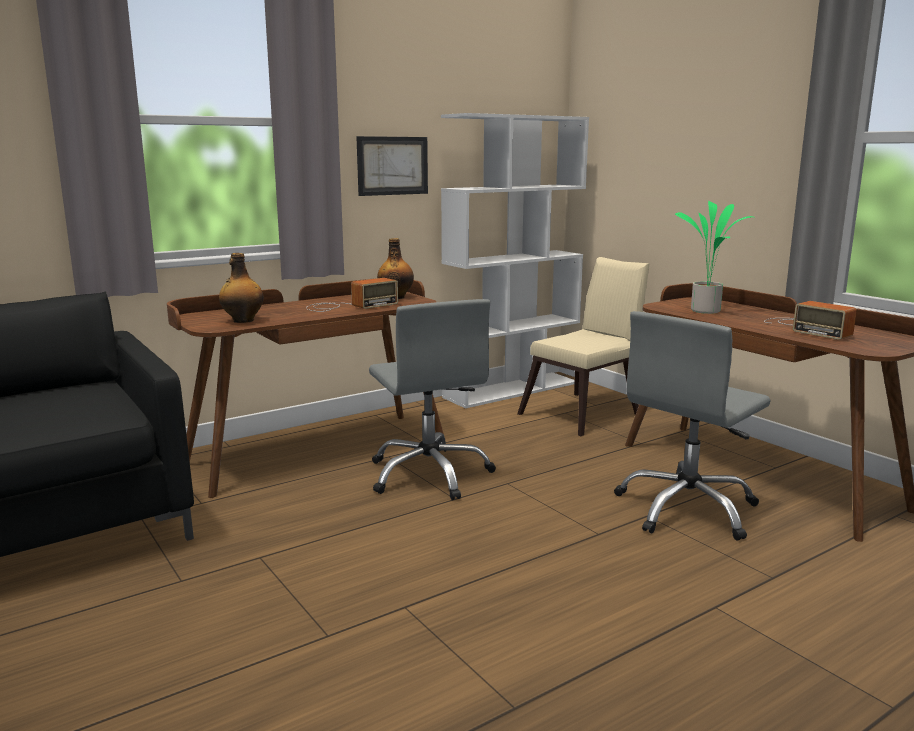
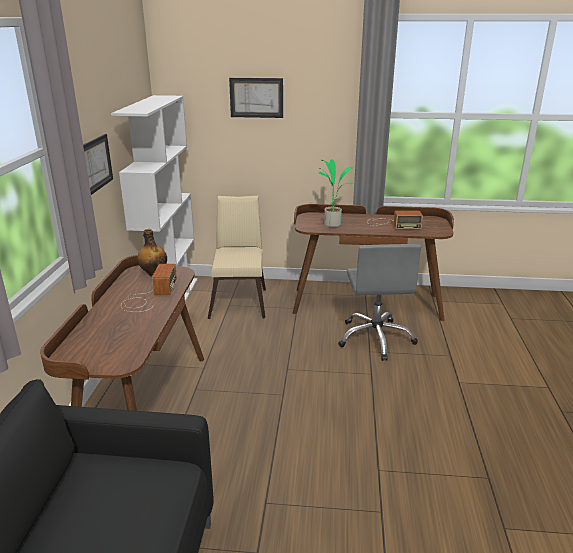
camera: 50 degrees left, 10 degrees up
bottle [219,253,264,323] -> none
grey office chair [369,299,496,500] -> none
none -> picture [229,78,283,118]

